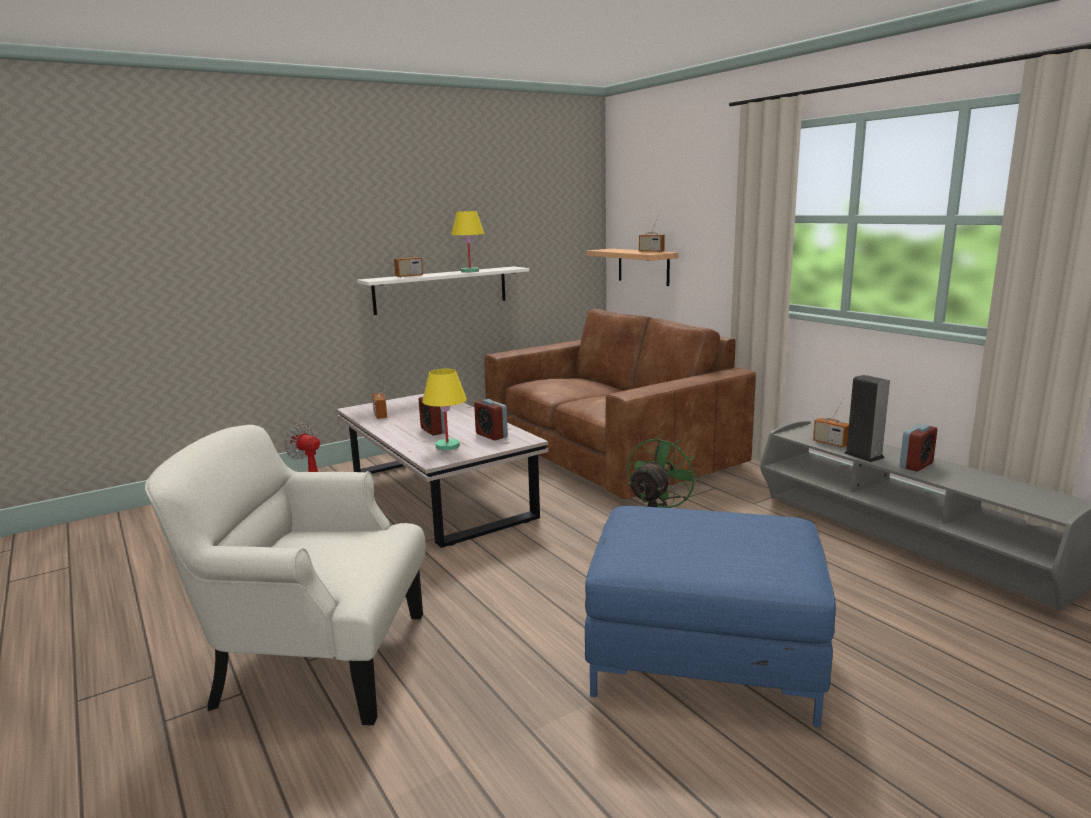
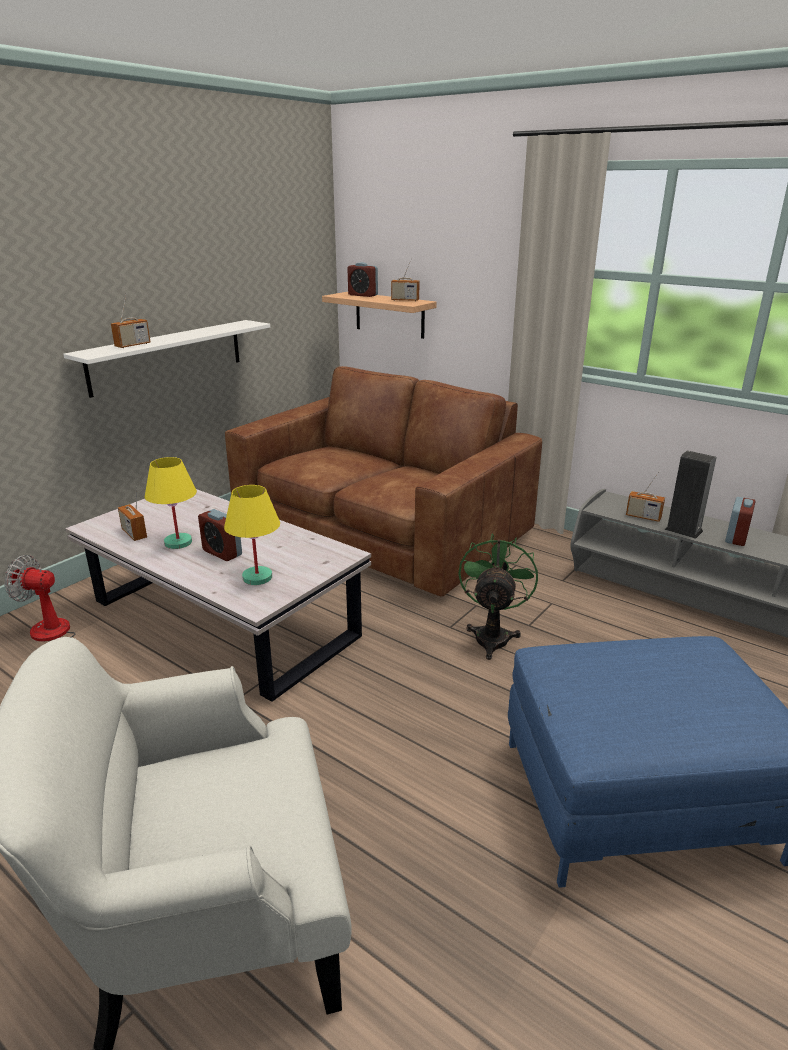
camera: 20 degrees left, 10 degrees up
yellow table lamp [451,211,485,273] -> yellow table lamp moved to [145,457,197,549]
alarm clock [474,399,508,440] -> alarm clock moved to [347,262,378,297]

